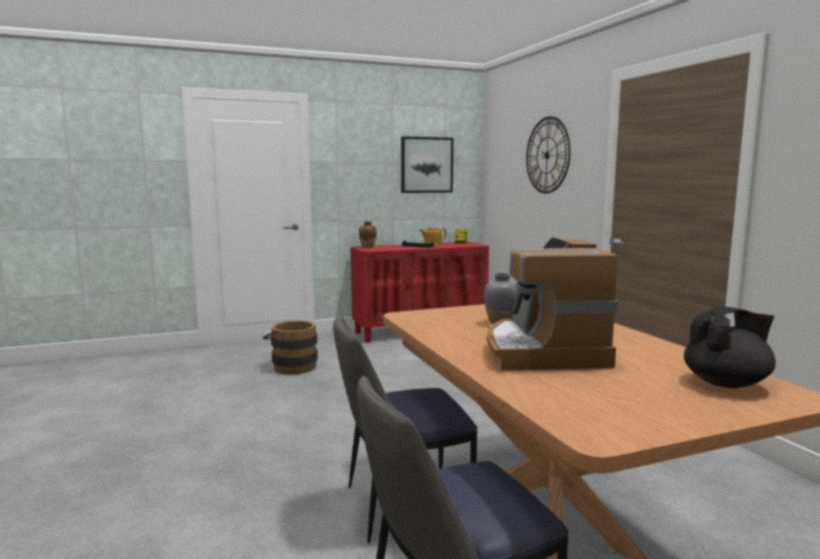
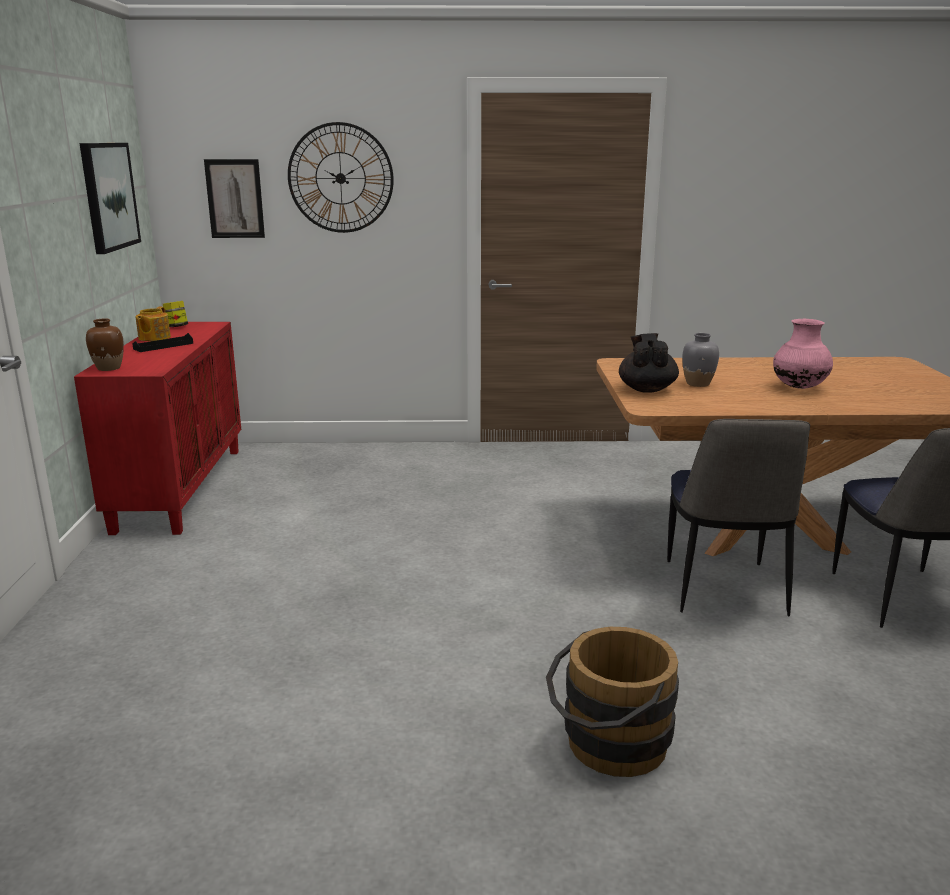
camera: 70 degrees left, 10 degrees up
brown bucket [263,321,318,374] -> brown bucket moved to [546,627,679,777]
coffee machine [487,237,618,371] -> pink vase [773,319,833,389]
black teapot [684,306,776,388] -> black teapot moved to [619,333,679,393]
none -> picture [204,159,265,238]

